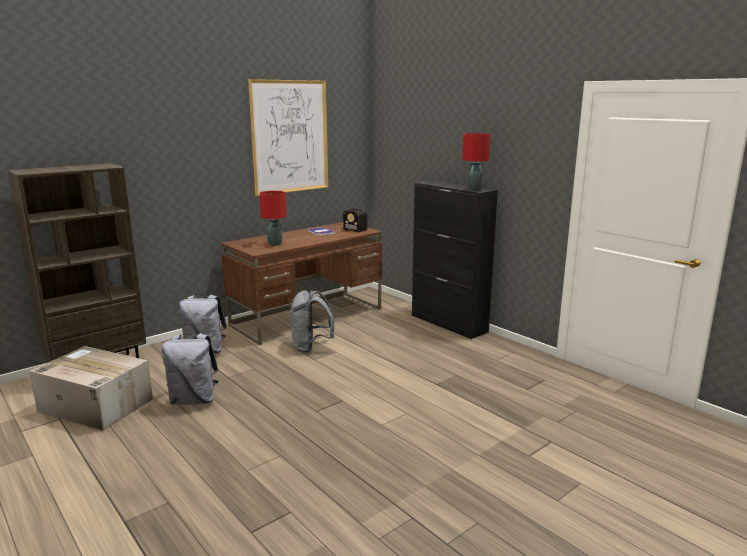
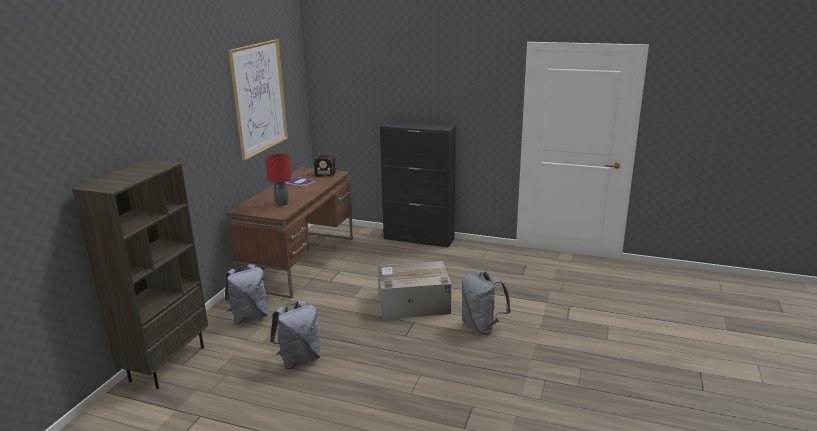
camera: 30 degrees left, 5 degrees up
cardboard box [29,346,153,431] -> cardboard box moved to [378,261,451,320]
grey backpack [290,290,334,353] -> grey backpack moved to [462,271,511,334]
red table lamp [462,133,491,191] -> none

